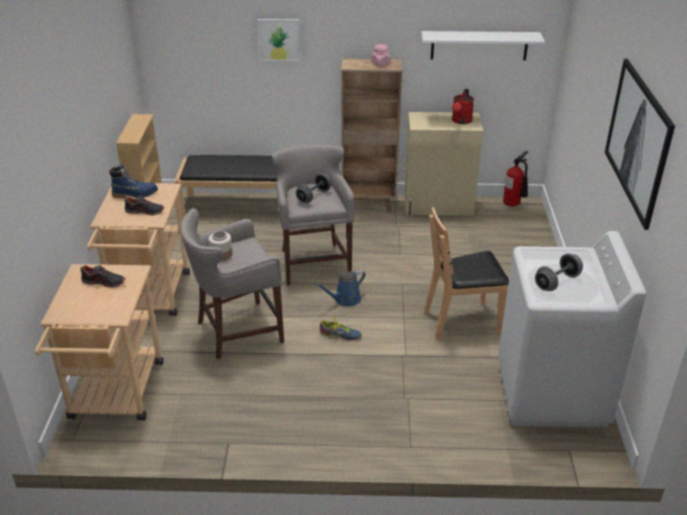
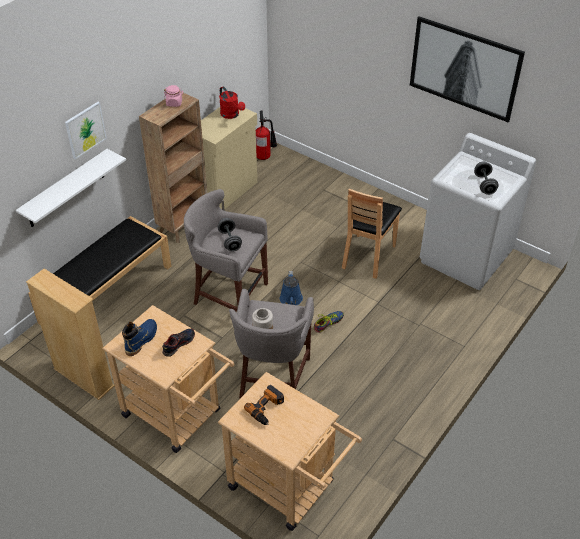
camera: 55 degrees left, 10 degrees up
shoe [80,265,125,288] -> power drill [244,385,284,425]
white shelf [421,31,545,60] -> white shelf moved to [16,149,126,227]

